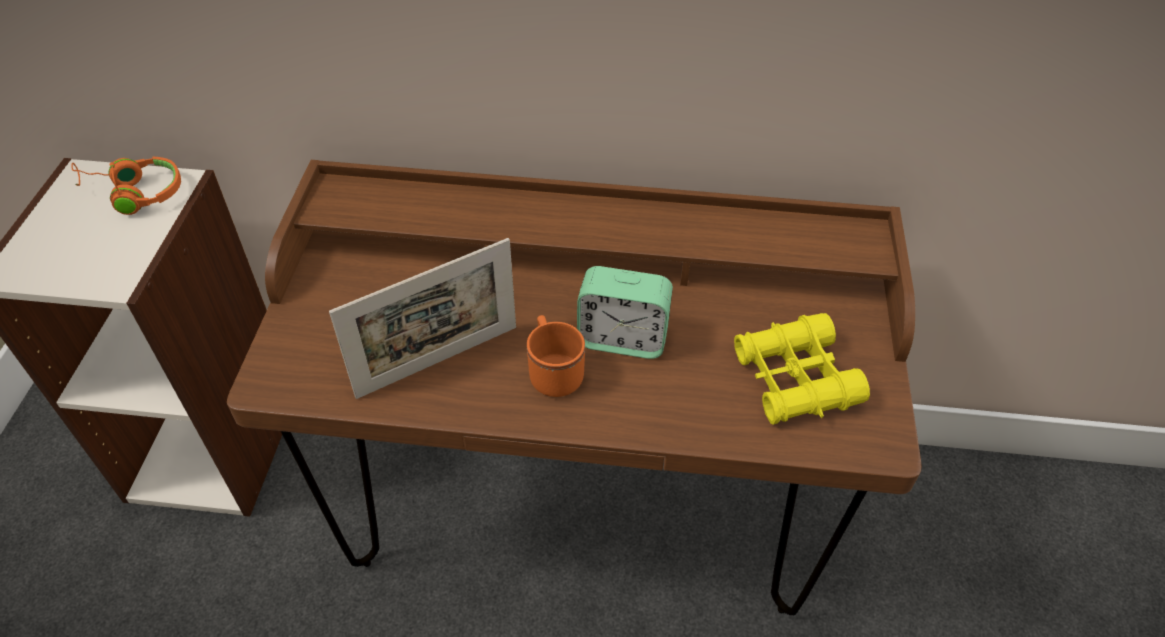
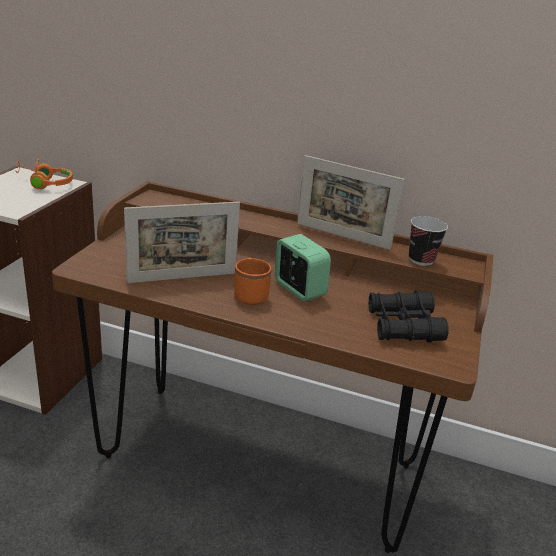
camera: 10 degrees right, 20 degrees down
alarm clock [577,266,673,359] -> alarm clock turned 150 degrees counterclockwise [275,234,331,302]
yellow binoculars [734,313,870,425] -> black binoculars [369,290,449,343]
none -> picture frame [297,155,405,250]
none -> cup [409,216,448,266]

